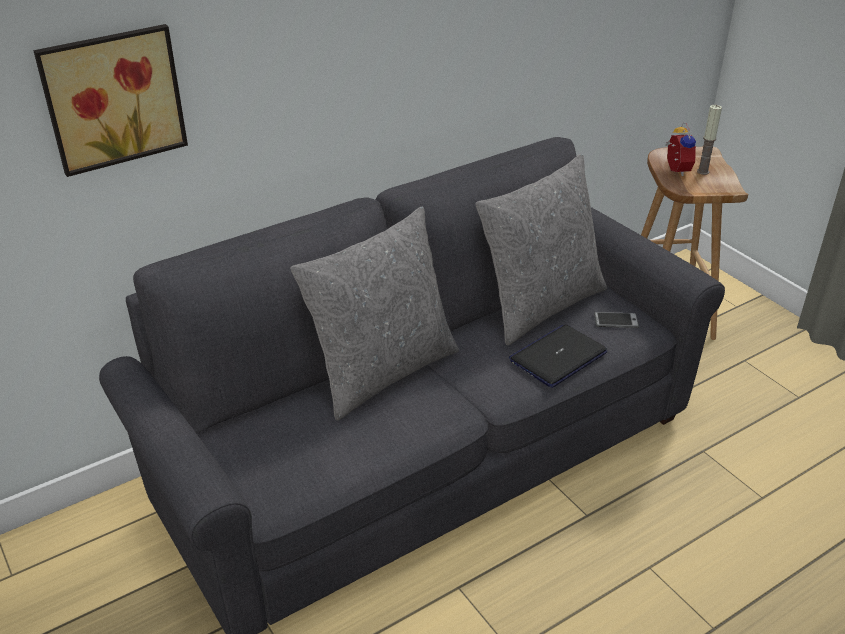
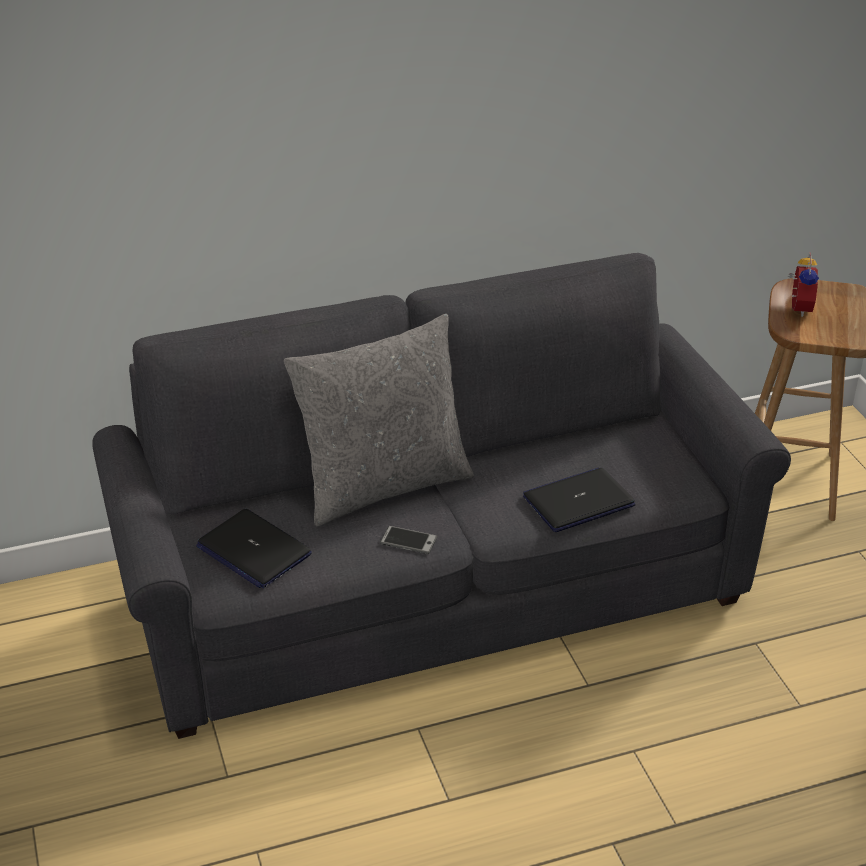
camera: 15 degrees right, 0 degrees up
picture [33,24,188,177] -> none
grey pillow [476,154,607,346] -> none
phone [594,312,639,328] -> phone moved to [380,526,437,554]
candle [697,105,722,175] -> none
none -> laptop [196,509,312,588]

